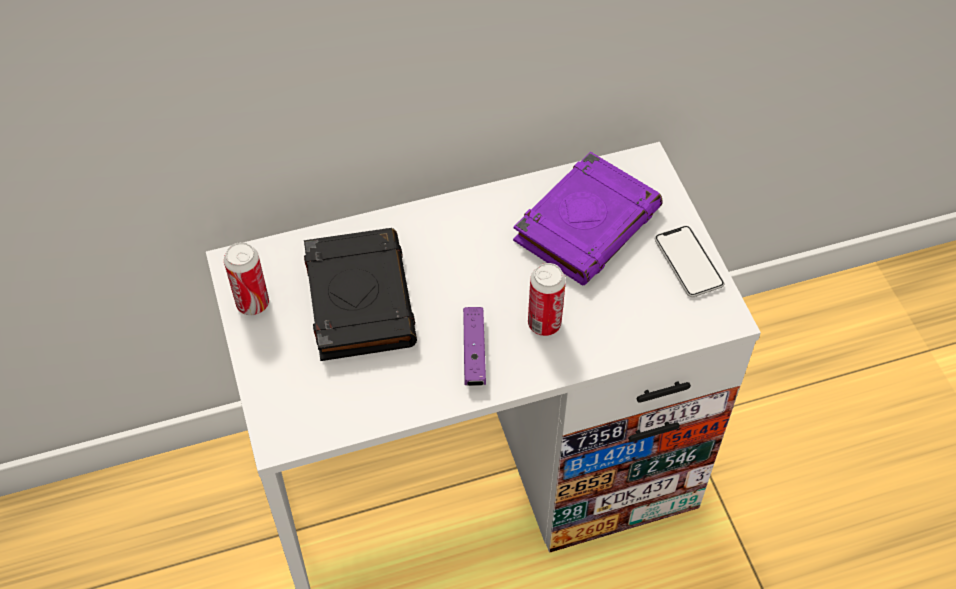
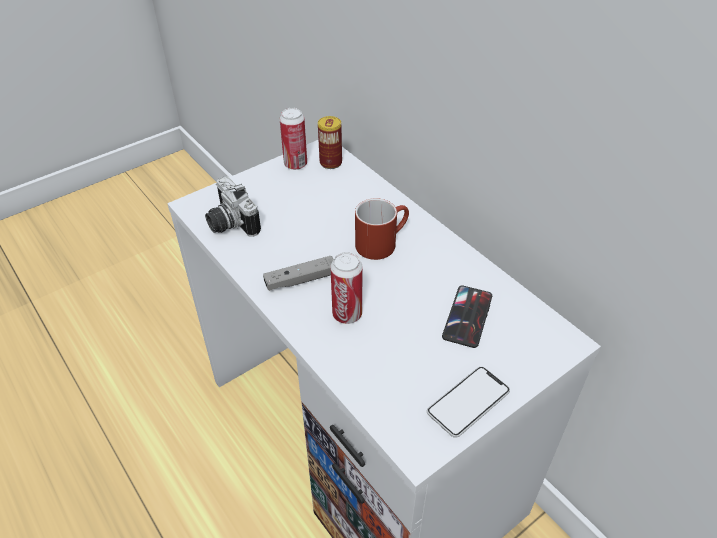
camera: 70 degrees right, 10 degrees down
black book [304,228,417,361] -> none
purple game controller [463,307,486,386] -> grey game controller [263,256,334,291]
purple book [513,152,663,285] -> phone [442,286,492,348]
none -> camera [205,176,261,237]
none -> can [318,116,342,169]
none -> red mug [355,198,409,260]

